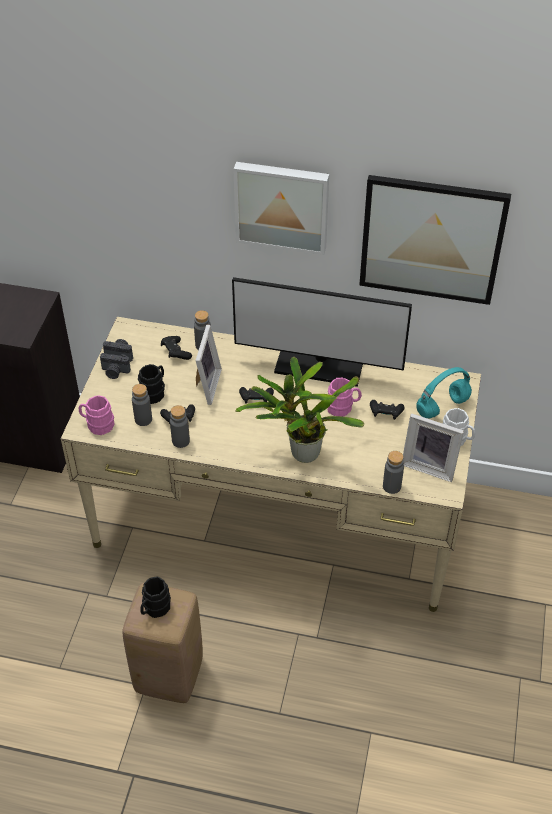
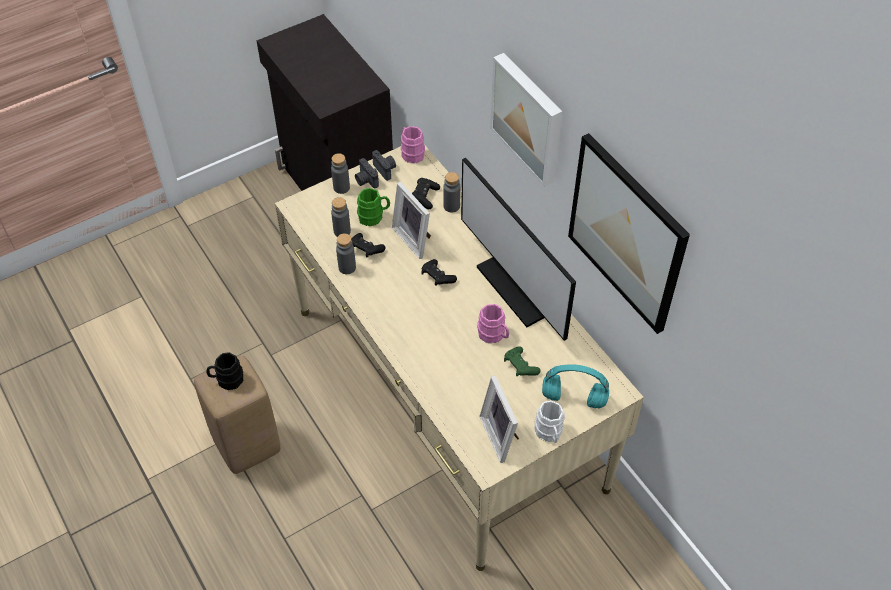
camera: 45 degrees right, 5 degrees up
pink mug [79,395,115,435] -> pink mug moved to [401,126,425,163]
black mug [138,364,165,404] -> green mug [357,188,390,226]
picture frame [195,325,222,405] -> picture frame turned 90 degrees clockwise [392,182,431,259]
potted plant [235,357,364,463] -> none
black game controller [370,400,405,420] -> green game controller [504,346,541,376]
grey bottle [383,451,404,494] -> grey bottle moved to [331,153,350,194]

